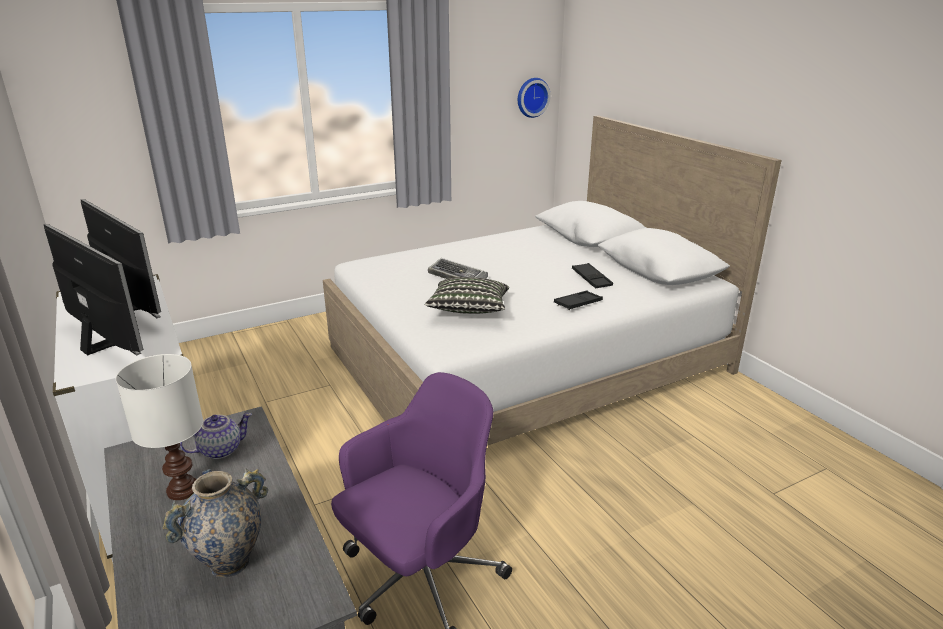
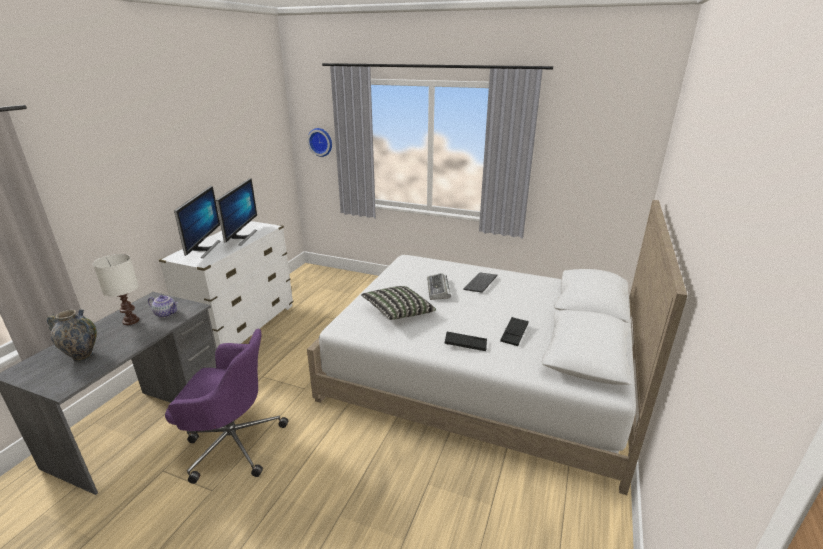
camera: 50 degrees right, 0 degrees up
wall clock [518,78,551,118] -> wall clock moved to [307,128,332,157]
none -> keyboard [463,272,497,293]

